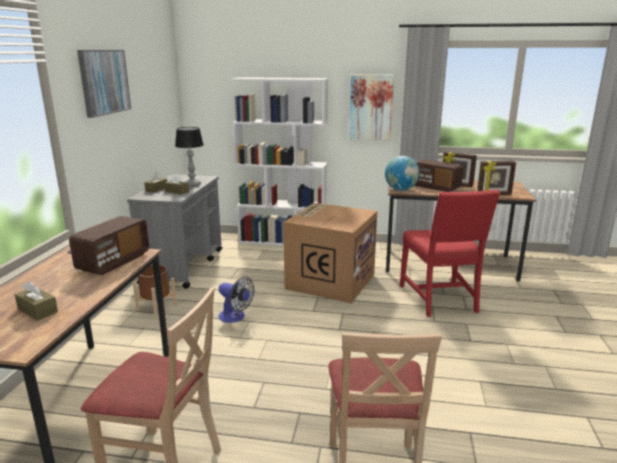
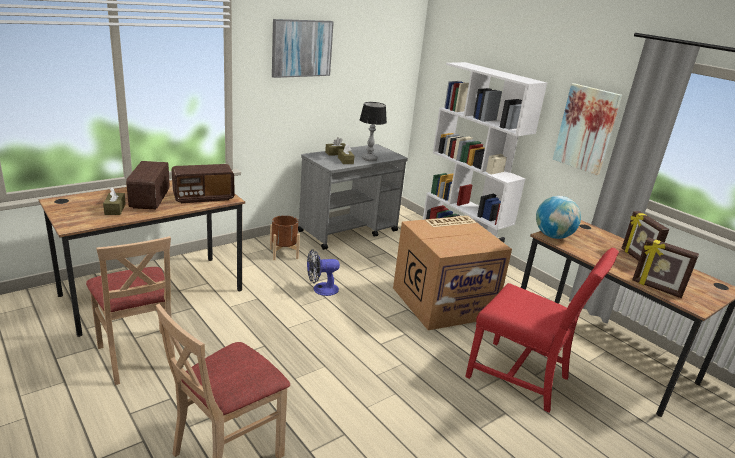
camera: 40 degrees right, 5 degrees up
fan [218,277,254,323] -> fan turned 90 degrees clockwise [307,249,340,296]
red chair [400,190,500,317] -> red chair turned 90 degrees counterclockwise [465,248,619,412]
radio [415,159,463,192] -> radio moved to [126,161,170,209]

